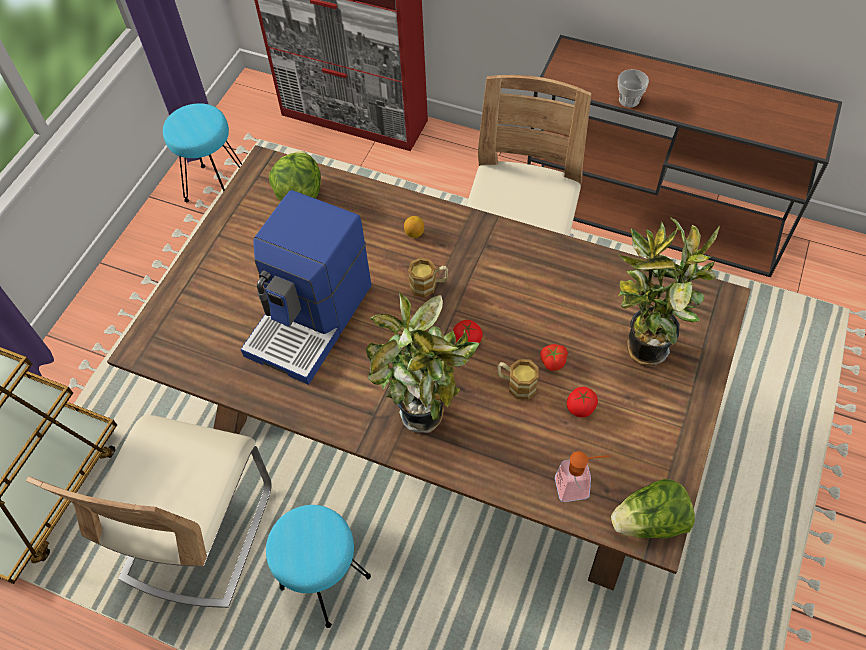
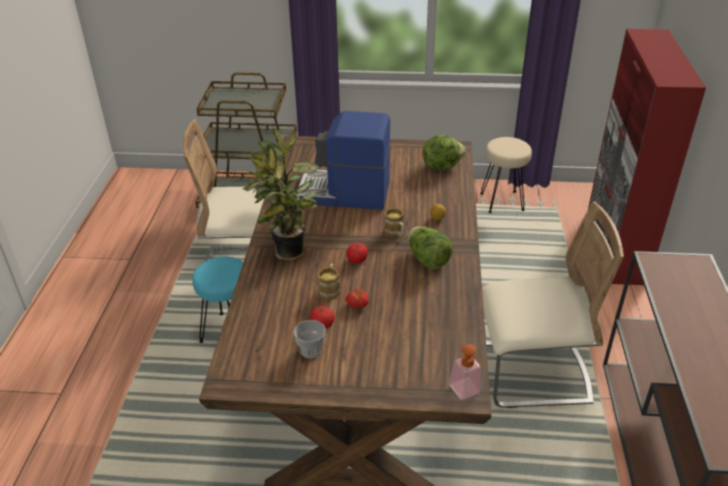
camera: 70 degrees right, 20 degrees down
turquoise stool [163,103,242,202] -> beige stool [480,137,532,213]
soap dispenser [555,451,610,502] -> soap dispenser moved to [449,344,483,400]
lettuce [611,479,695,539] -> lettuce moved to [408,227,453,269]
cup [618,69,649,107] -> cup moved to [294,320,326,359]
potted plant [618,217,720,366] -> none

